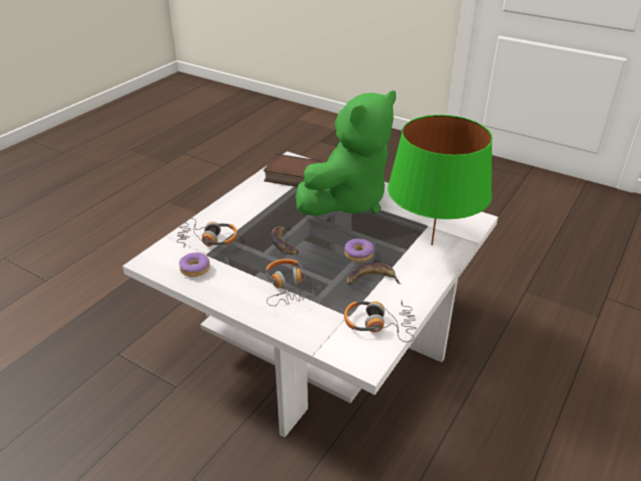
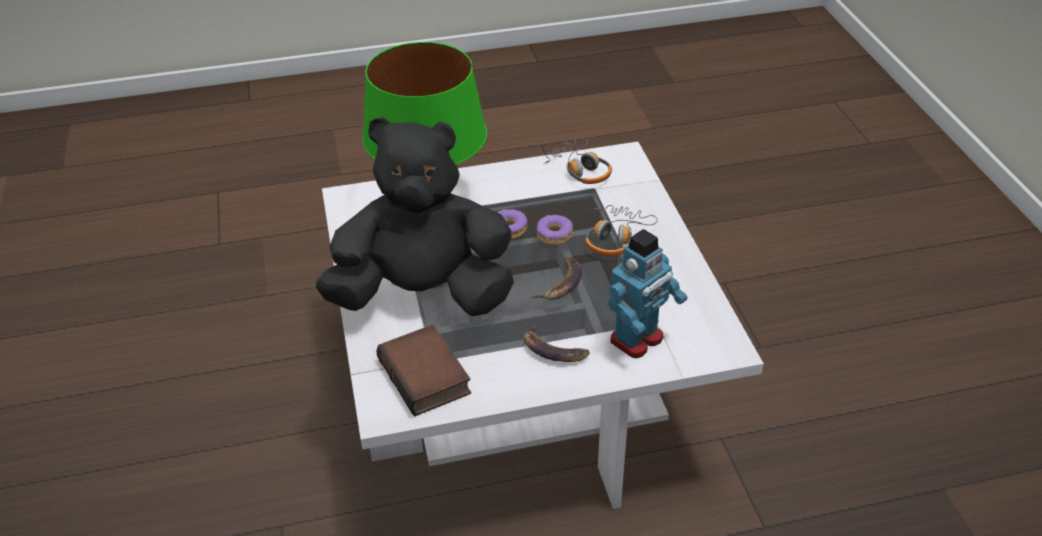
camera: 135 degrees left, 5 degrees up
headphones [177,218,237,248] -> toy robot [608,229,687,358]
donut [179,252,210,277] -> donut moved to [537,215,573,245]
green plush toy [296,91,396,216] -> black plush toy [316,117,514,316]
banana [347,262,401,285] -> banana moved to [524,325,590,362]

